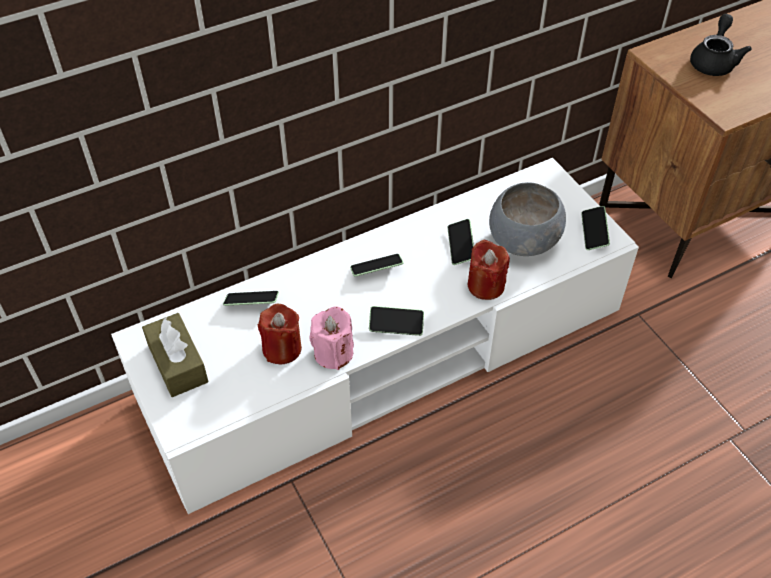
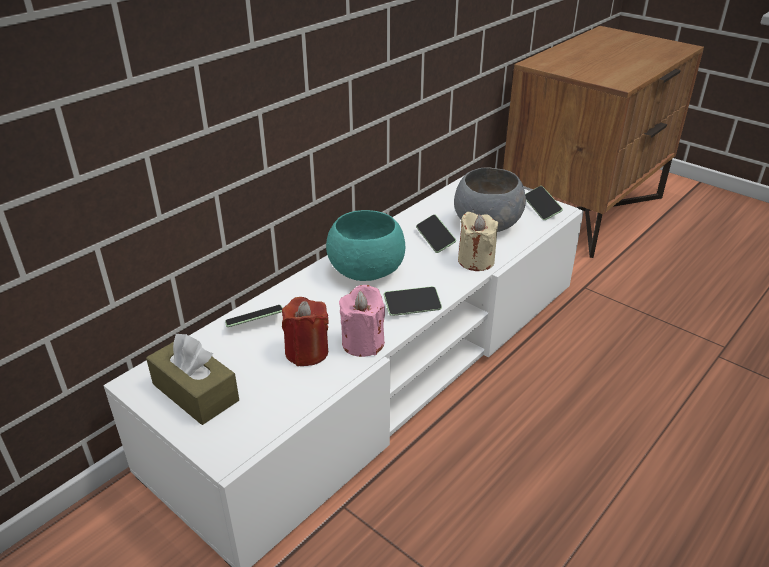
camera: 20 degrees left, 15 degrees down
phone [350,254,403,276] -> turquoise bowl [326,210,405,281]
red candle [468,240,510,300] -> beige candle [458,212,498,271]
black teapot [690,14,752,76] -> none

